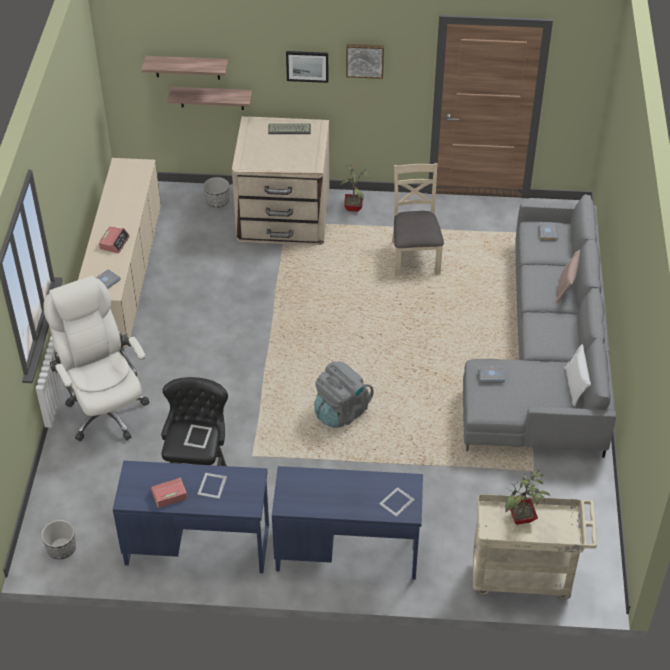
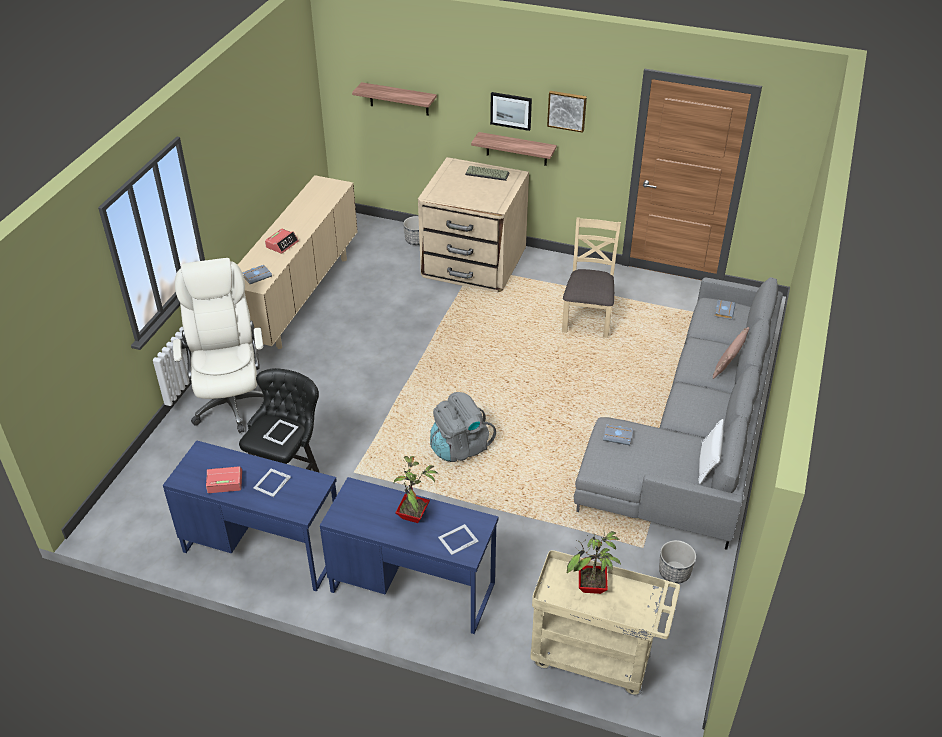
camera: 15 degrees right, 5 degrees down
planter [41,520,76,559] -> planter moved to [659,540,696,583]
shelf [167,87,252,110] -> shelf moved to [471,132,557,166]
potted plant [340,165,370,212] -> potted plant moved to [393,456,438,523]

